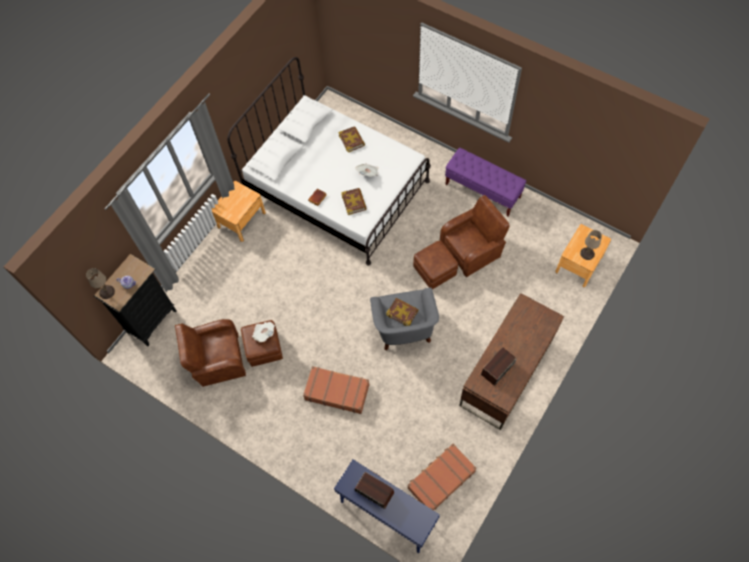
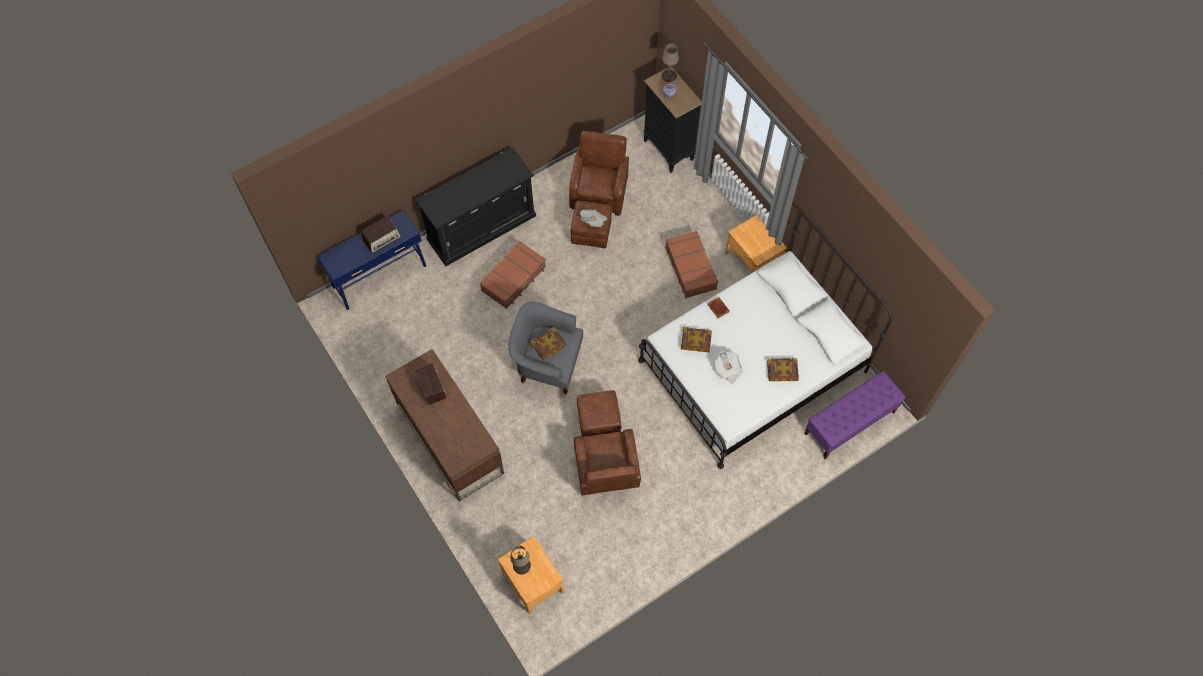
camera: 110 degrees right, 0 degrees up
brown suitcase [408,443,477,511] -> brown suitcase moved to [665,231,718,298]
purple bench [445,148,526,216] -> purple bench moved to [804,371,905,459]
none -> black cabinet [416,148,536,266]

